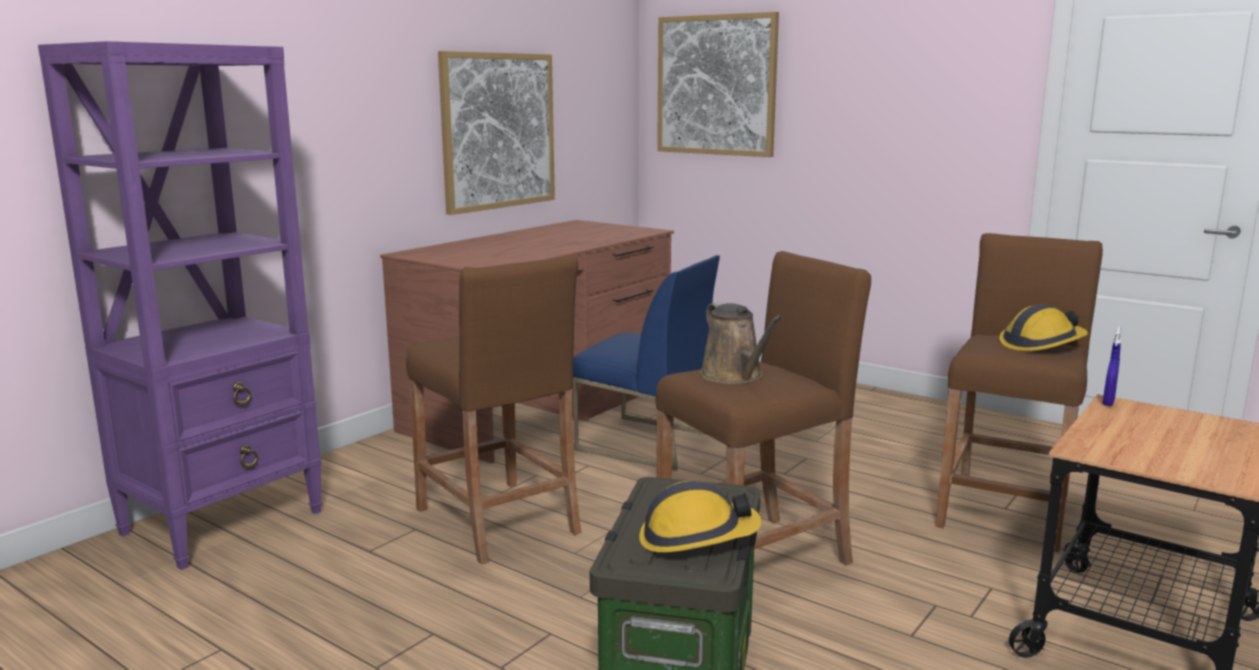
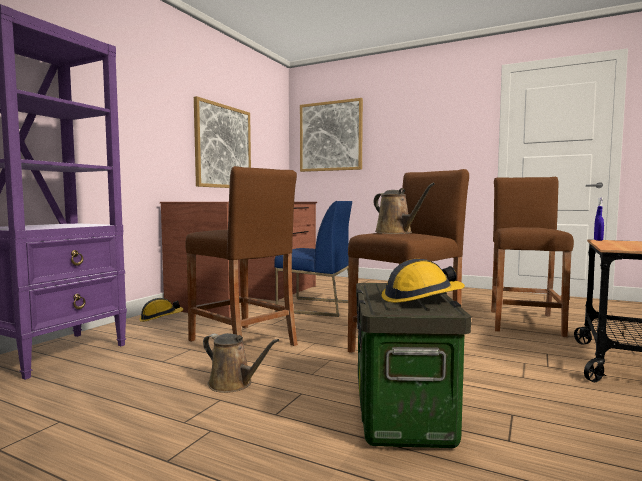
camera: 10 degrees left, 10 degrees down
hard hat [999,304,1088,351] -> hard hat moved to [139,298,183,322]
none -> brown watering can [203,333,279,393]

